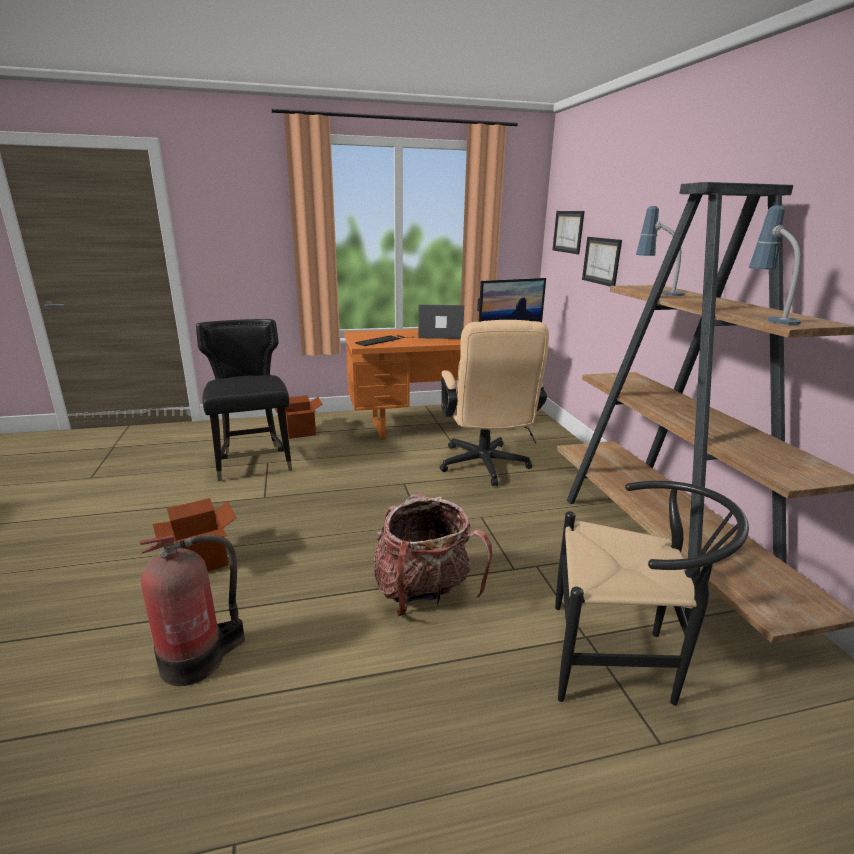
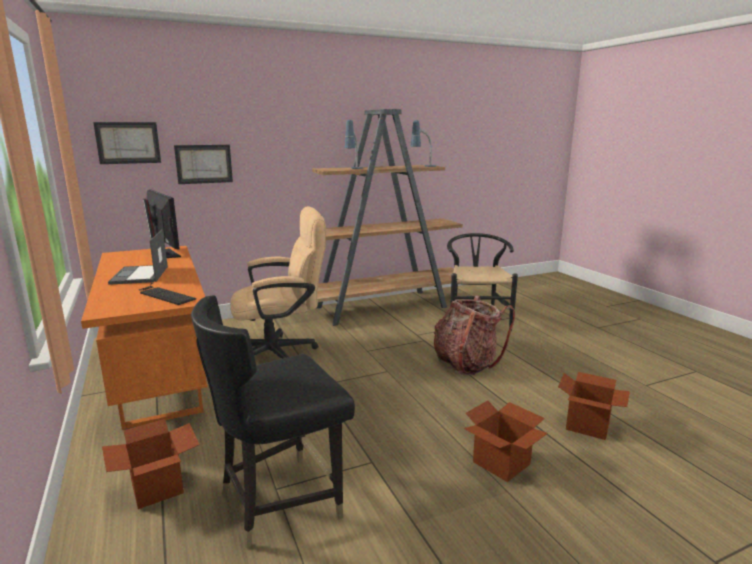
camera: 100 degrees left, 5 degrees down
fire extinguisher [140,534,245,686] -> cardboard box [558,372,630,440]

